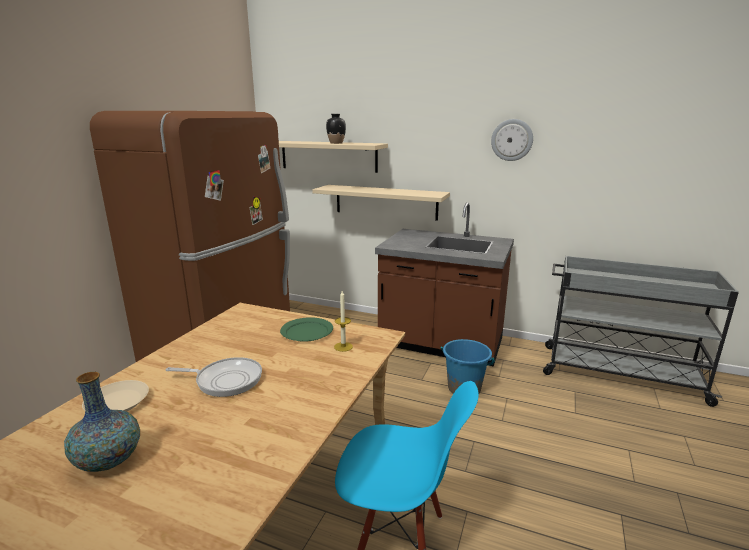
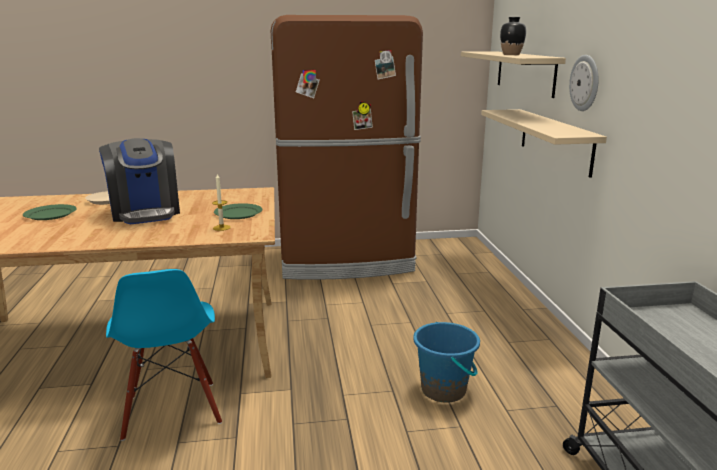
camera: 60 degrees right, 0 degrees up
vase [64,372,140,472] -> green plate [23,204,77,220]
frying pan [165,357,262,397] -> coffee machine [99,138,180,224]
brown counter [375,202,514,367] -> none
wall clock [491,119,533,161] -> wall clock moved to [569,55,598,111]

